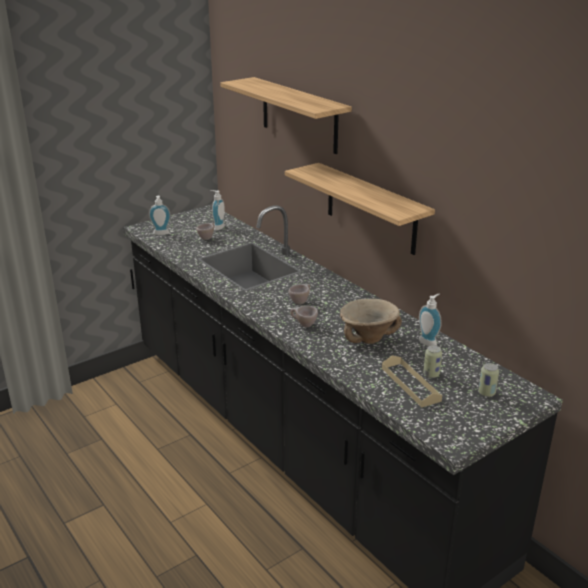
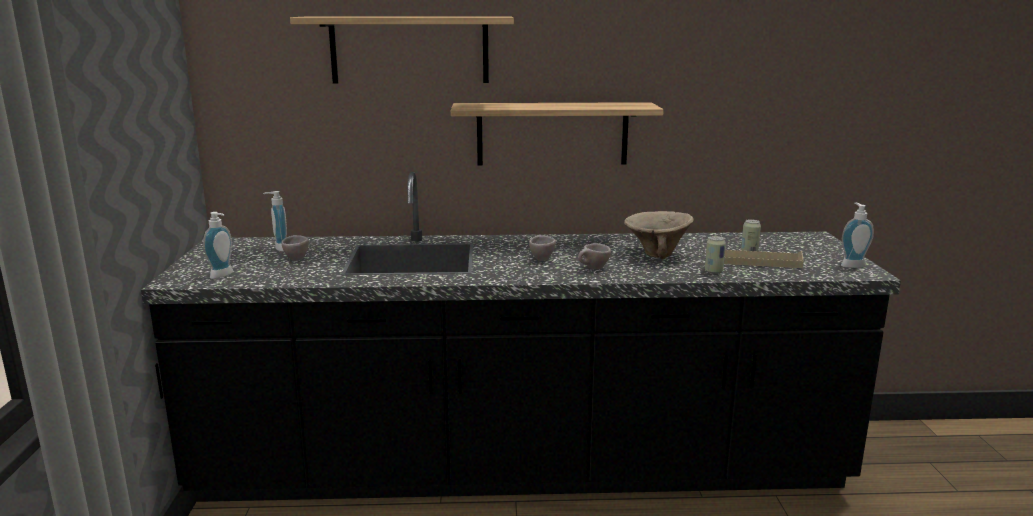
camera: 55 degrees left, 10 degrees down
soap dispenser [419,294,442,346] -> soap dispenser moved to [841,202,874,268]
can [478,363,499,397] -> can moved to [705,236,726,274]

